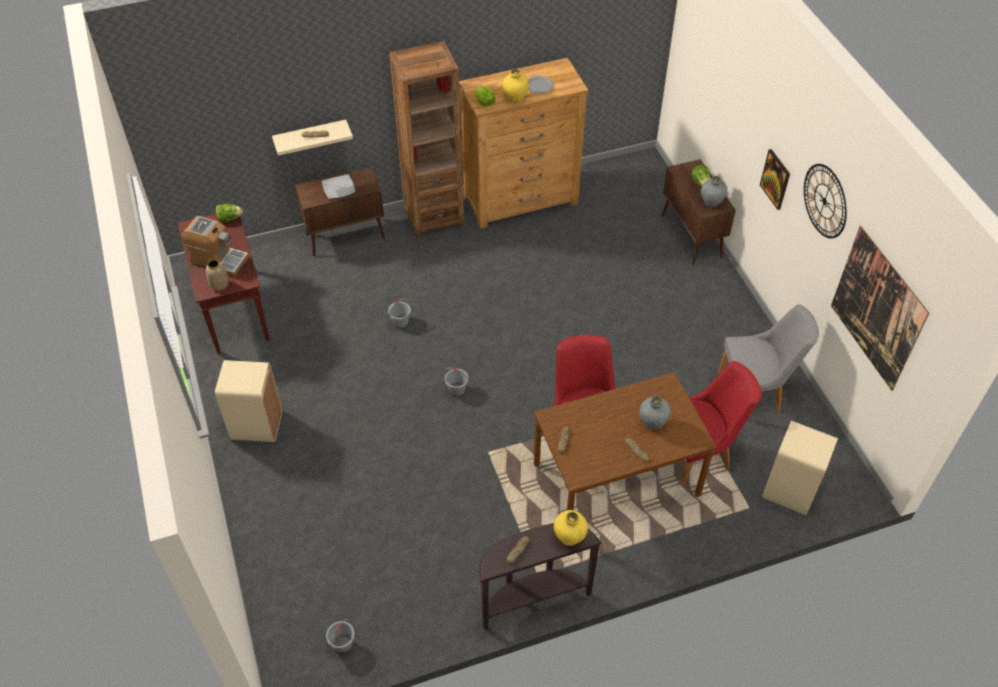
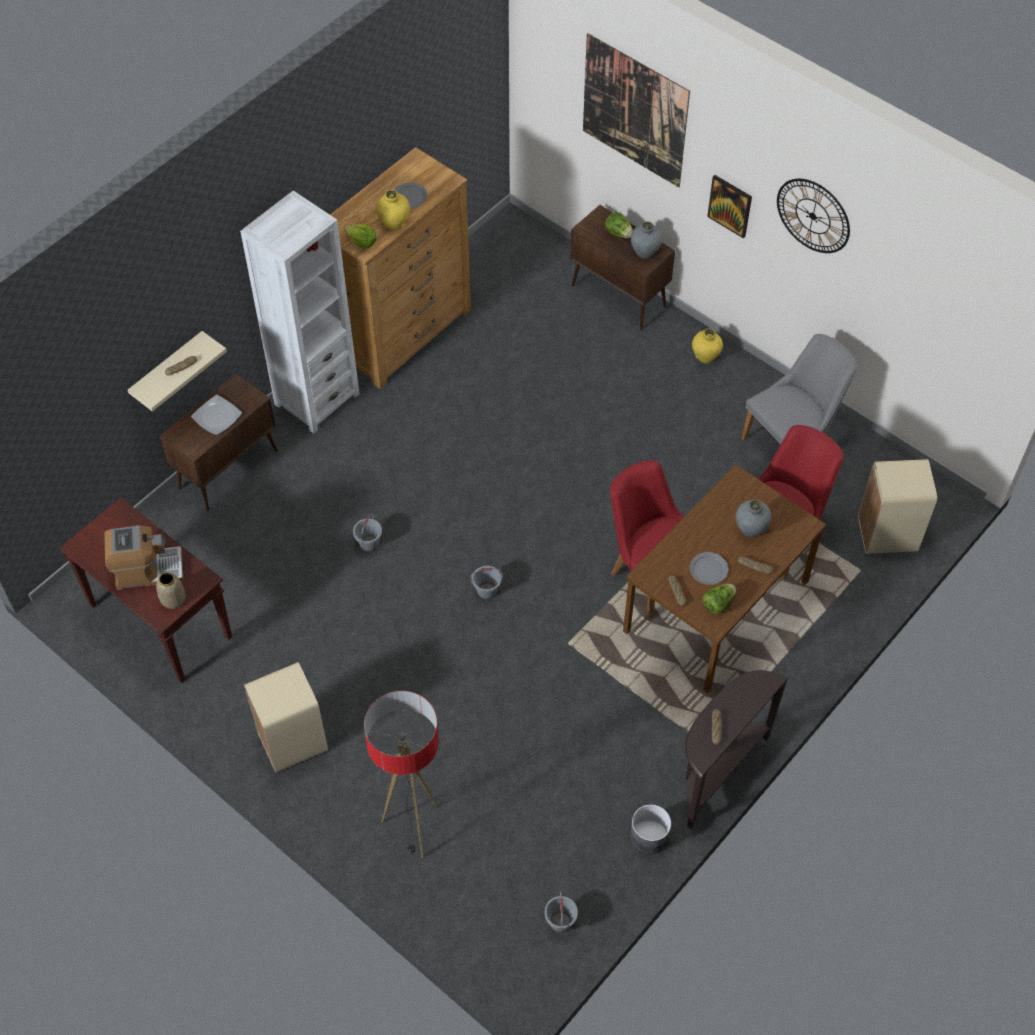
camera: 30 degrees left, 5 degrees up
lettuce [216,204,243,223] -> lettuce moved to [703,584,736,614]
brown bookcase [390,41,464,238] -> white bookcase [240,190,359,433]
yellow vase [554,510,588,546] -> yellow vase moved to [692,328,723,364]
picture [831,226,929,391] -> picture moved to [583,33,690,187]
none -> floor lamp [364,691,439,858]
none -> grey planter [630,804,671,854]
none -> grey plate [690,552,729,585]

